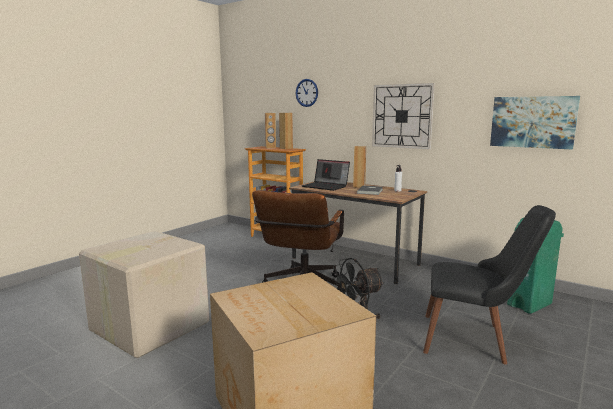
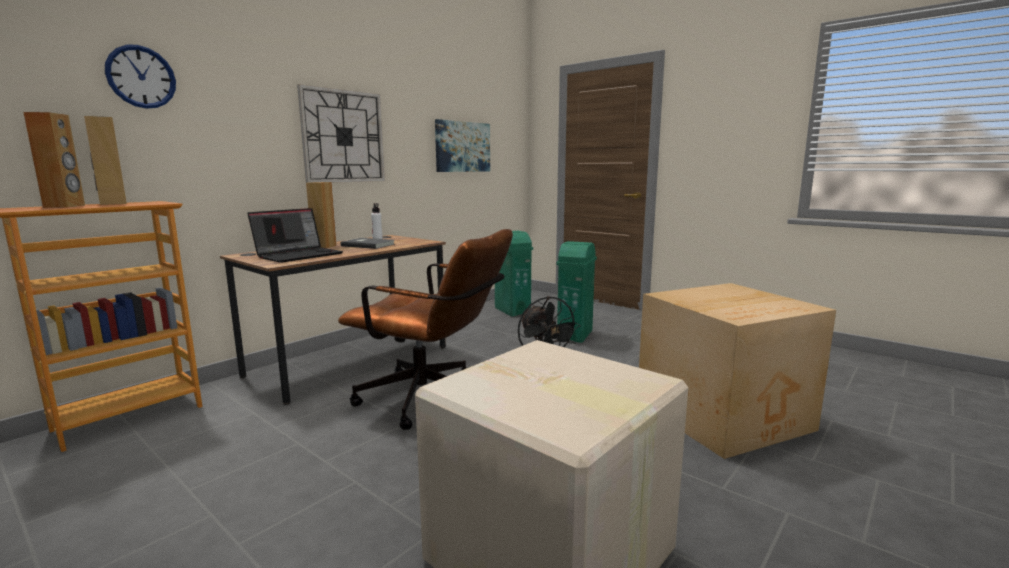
camera: 85 degrees left, 0 degrees up
black chair [423,205,556,365] -> green trash can [557,241,597,343]

